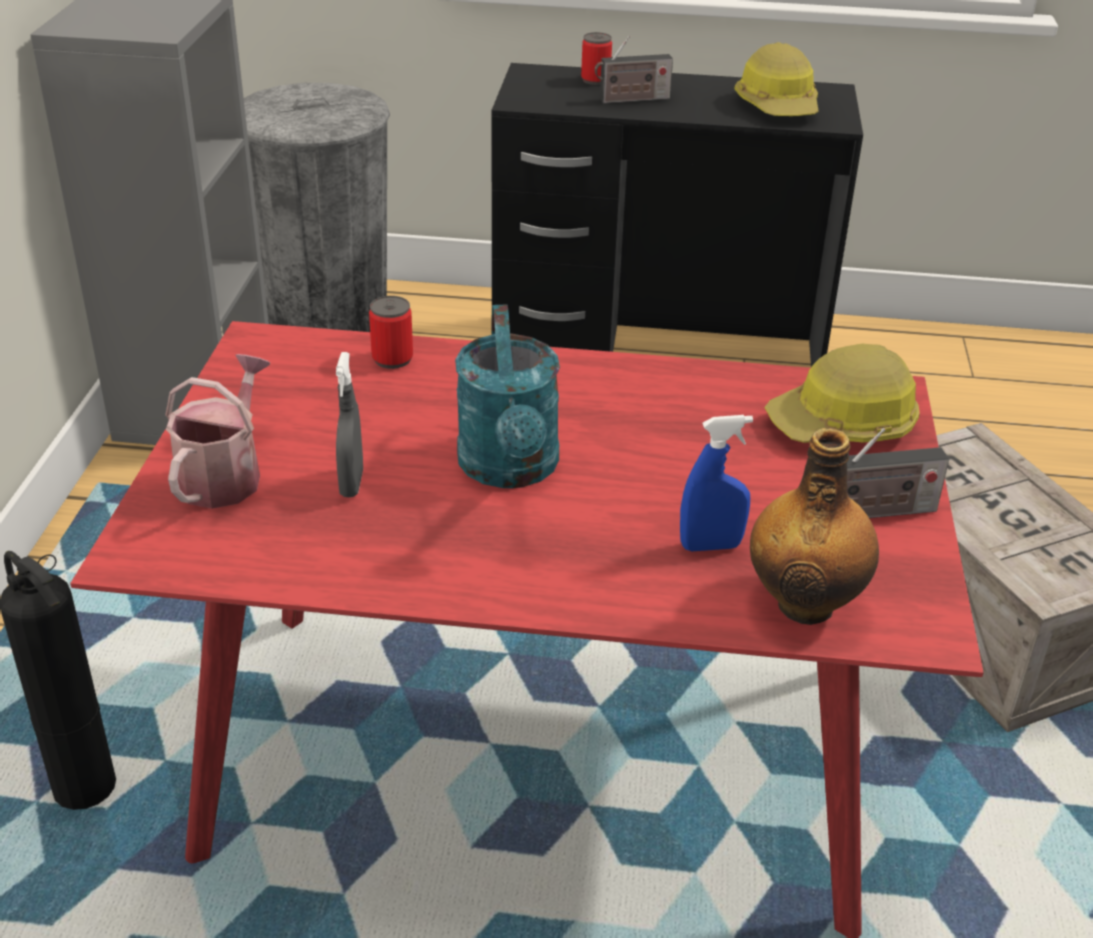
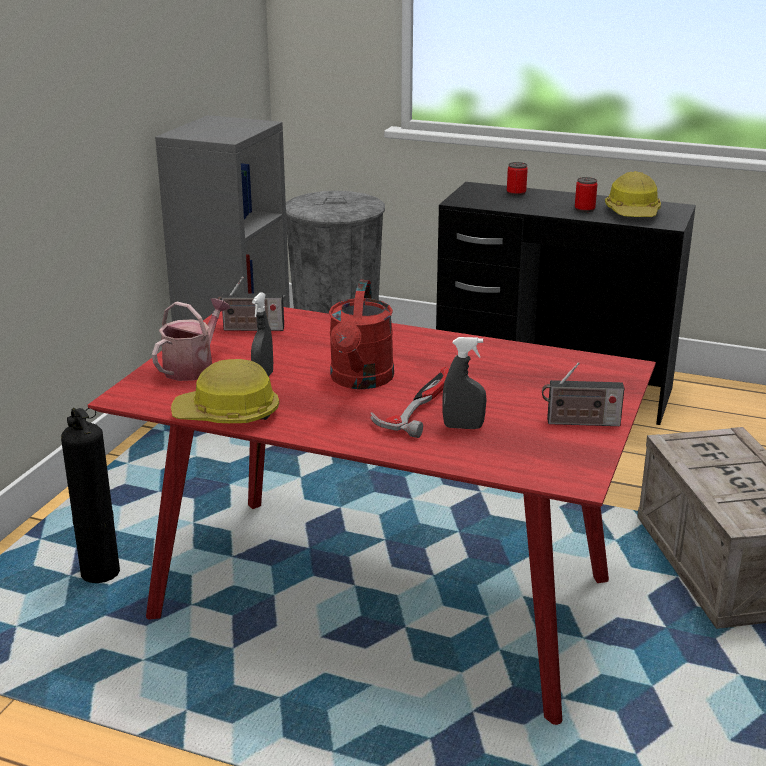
camera: 15 degrees right, 10 degrees down
can [369,296,413,369] -> can moved to [575,177,597,212]
turquoise watering can [455,305,560,488] -> red watering can [329,280,394,389]
radio [595,36,673,103] -> radio moved to [217,277,284,331]
blue spray bottle [680,415,753,551] -> grey spray bottle [442,337,487,429]
bottle [750,428,879,625] -> none
hard hat [765,344,920,443] -> hard hat moved to [171,359,279,423]
none -> hammer [370,367,449,438]

